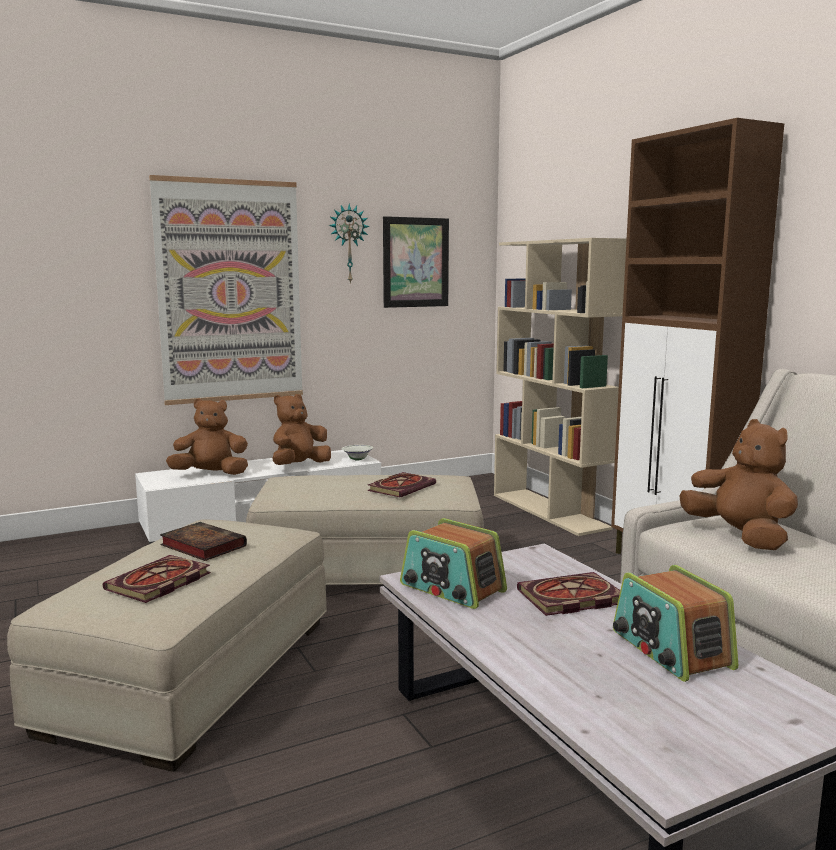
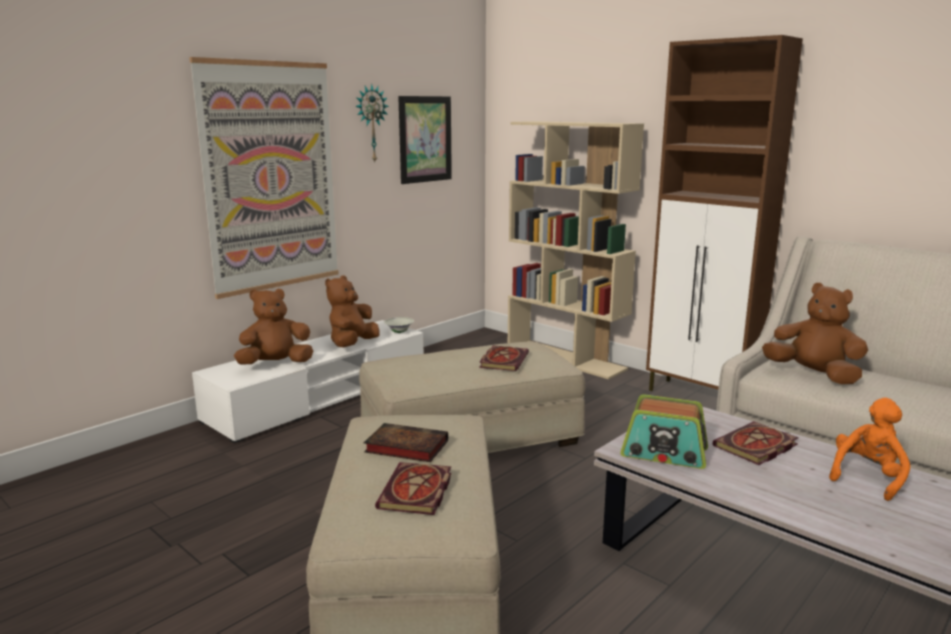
camera: 20 degrees left, 5 degrees up
radio [613,565,738,682] -> orange plush toy [829,398,911,501]

